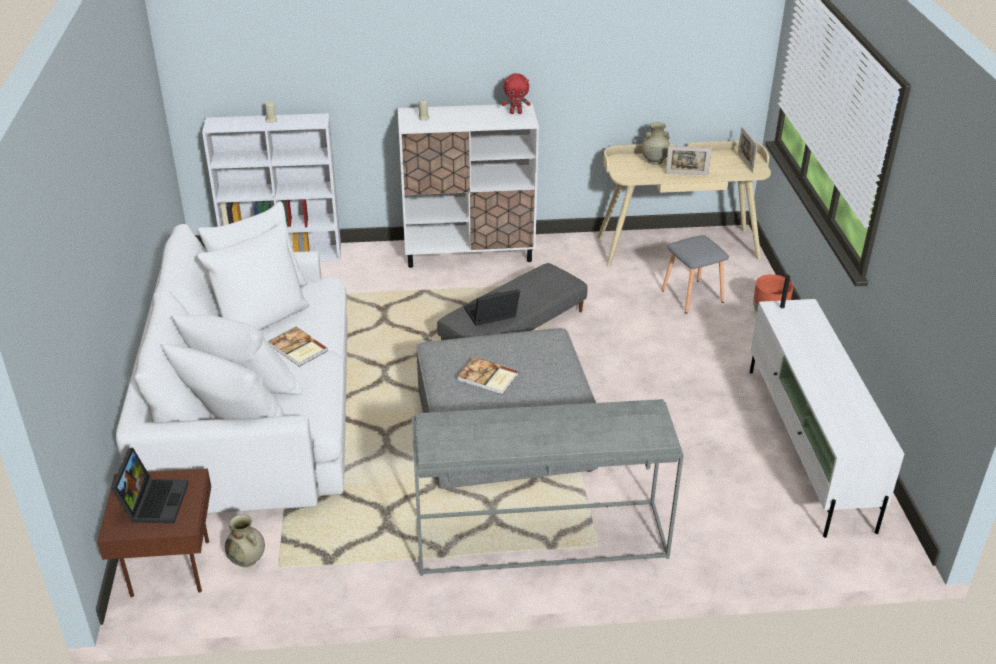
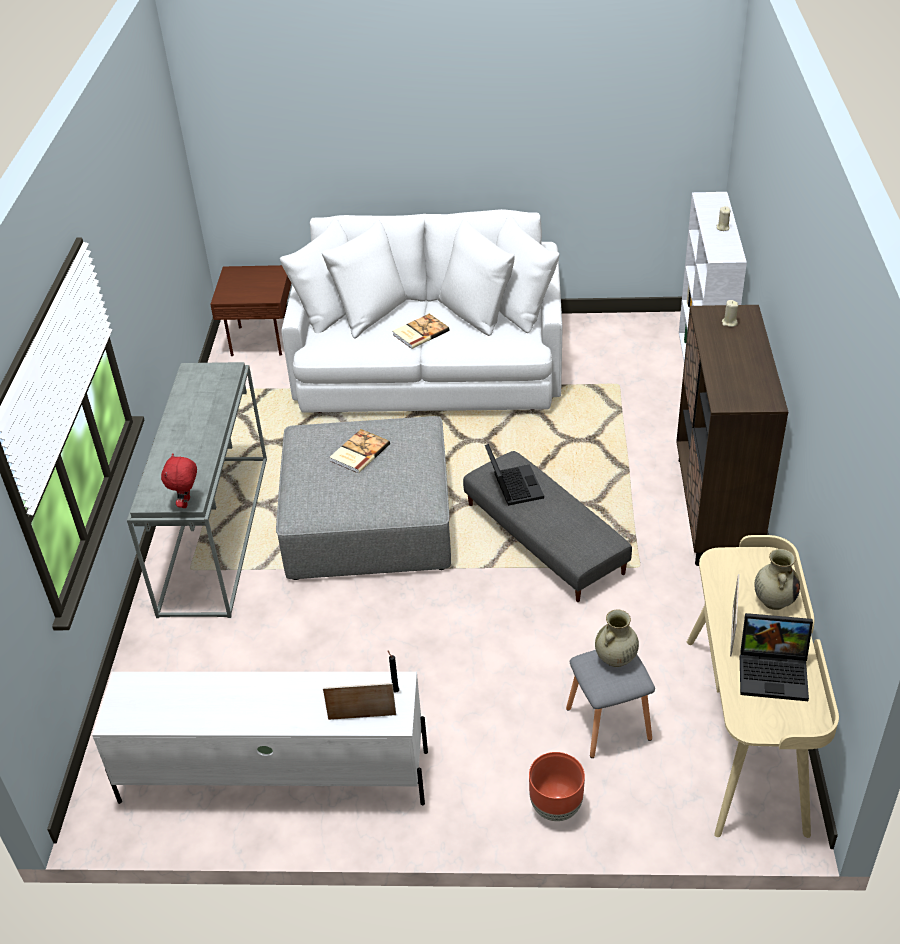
camera: 100 degrees right, 5 degrees up
laptop [111,448,189,523] -> laptop moved to [740,613,813,701]
beige vase [225,514,265,567] -> beige vase moved to [595,610,639,667]
white cabinet [398,103,539,268] -> brown cabinet [676,305,788,566]
red plush toy [502,73,530,114] -> red plush toy moved to [161,453,197,508]
picture frame [738,127,757,173] -> picture frame moved to [323,683,396,720]

